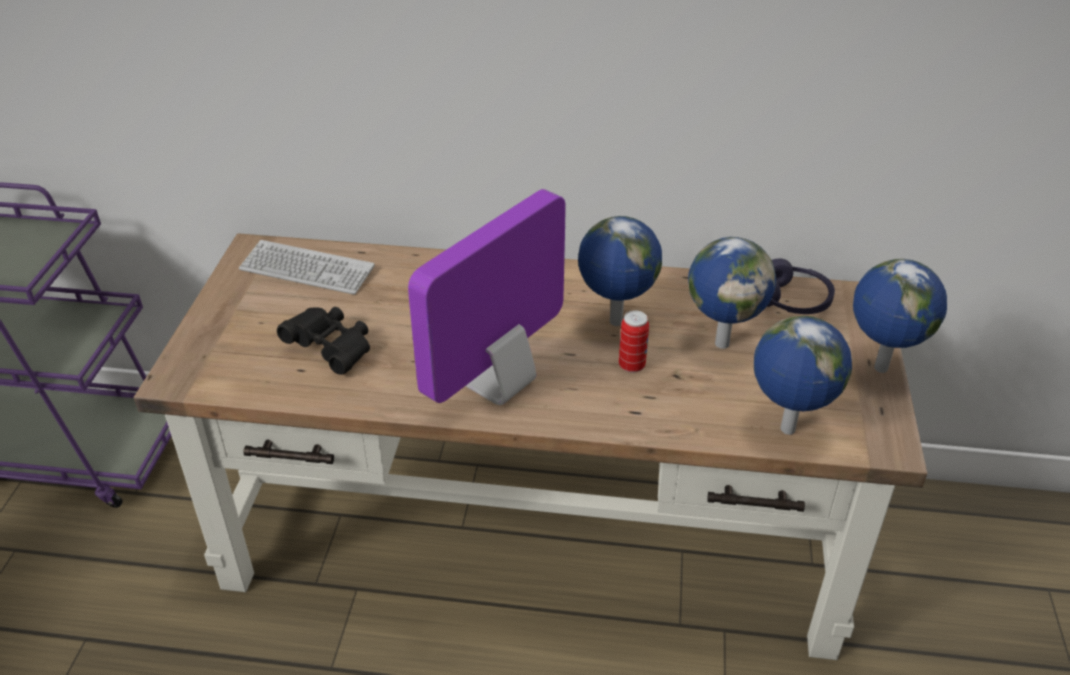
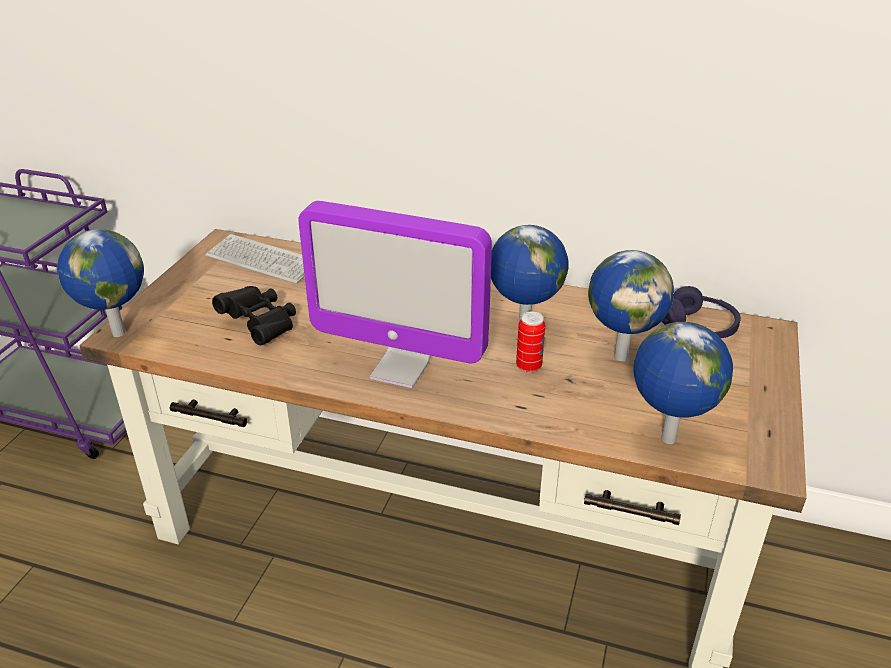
camera: 10 degrees right, 5 degrees down
monitor [408,189,566,405] -> monitor turned 120 degrees counterclockwise [298,201,492,388]
globe [853,259,947,373] -> globe moved to [57,229,144,337]

